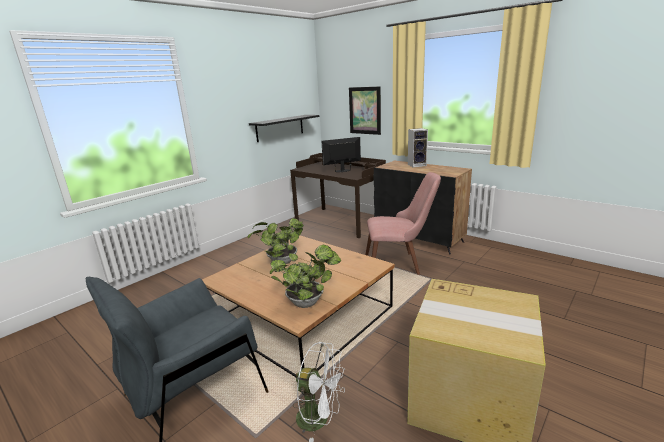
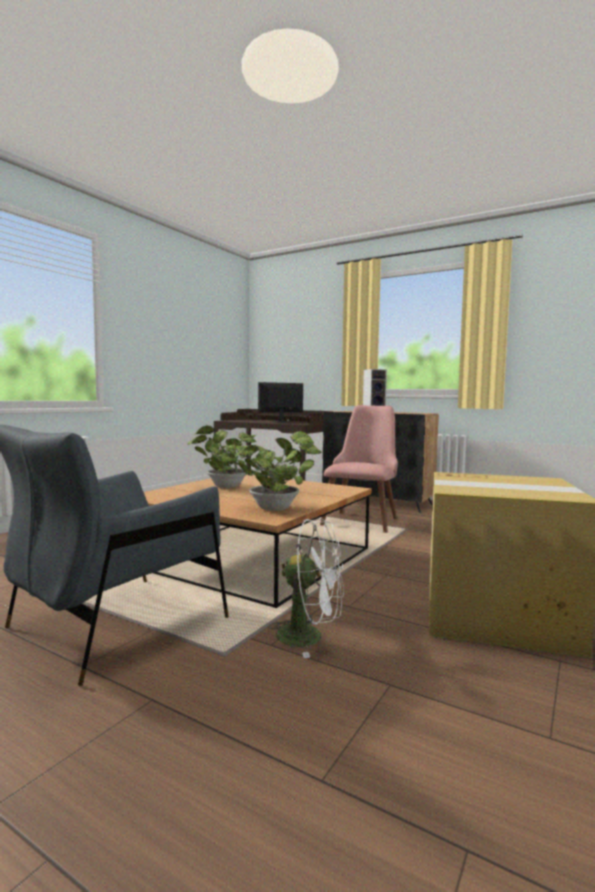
camera: 10 degrees left, 15 degrees down
black shelf [249,115,319,142] -> none
picture [349,86,381,135] -> none
pink chair [365,172,441,275] -> pink chair turned 60 degrees counterclockwise [320,405,398,533]

